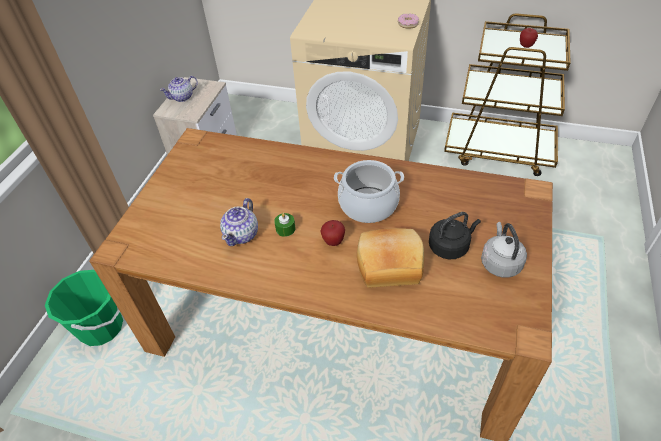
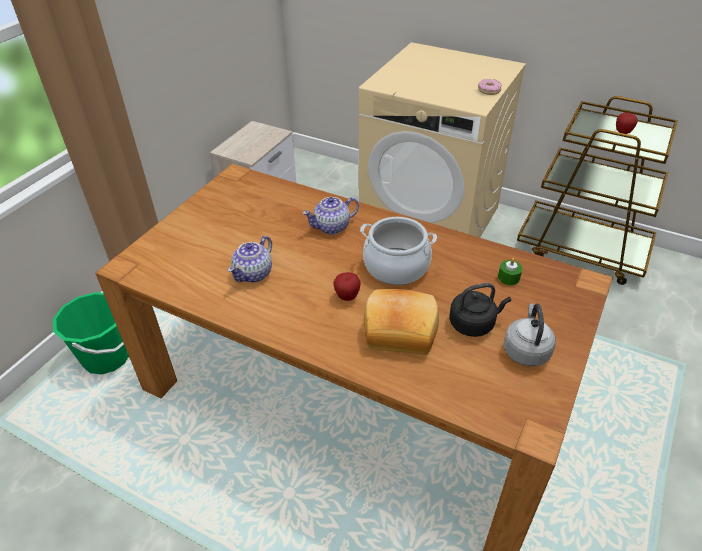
camera: 10 degrees right, 5 degrees down
teapot [160,76,198,102] -> teapot moved to [302,197,359,234]
green candle [274,213,295,237] -> green candle moved to [498,258,522,285]

